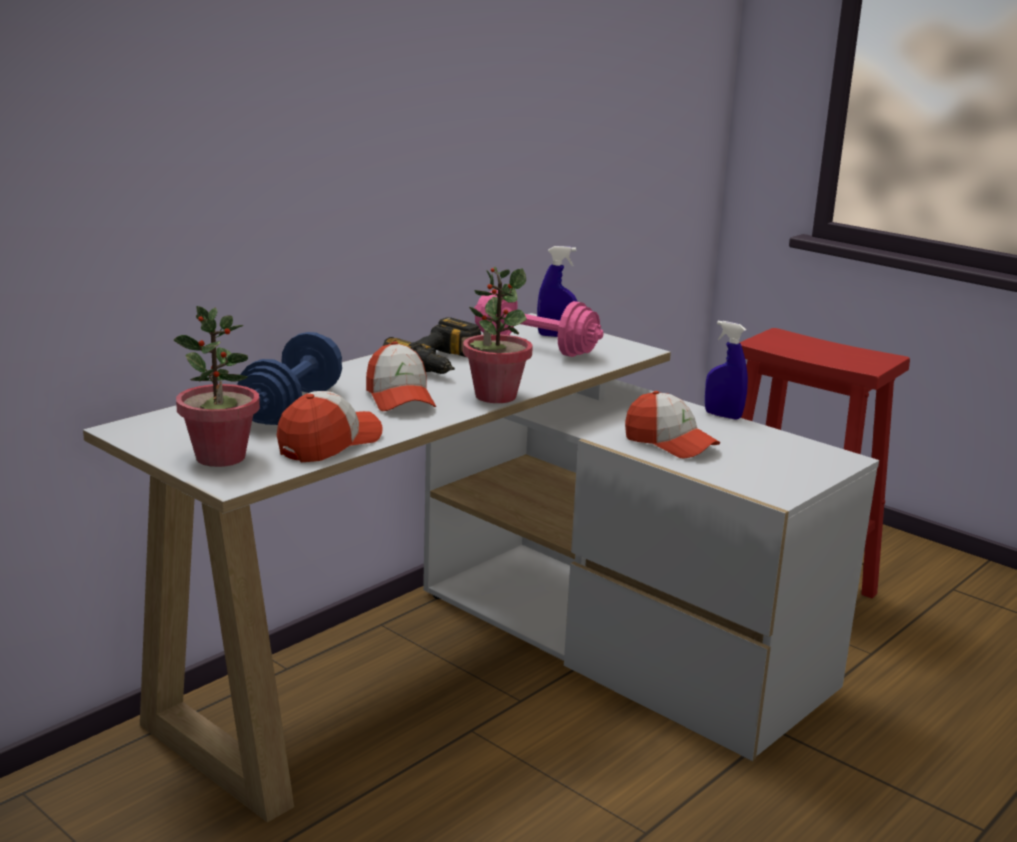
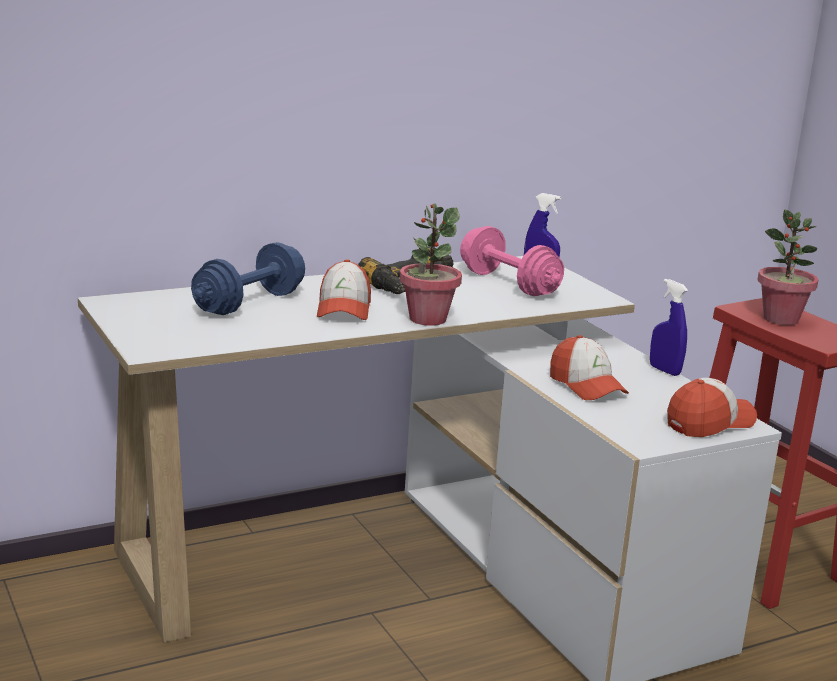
camera: 20 degrees right, 0 degrees up
potted plant [174,306,260,467] -> potted plant moved to [757,209,819,325]
cap [277,391,382,462] -> cap moved to [667,378,757,437]

